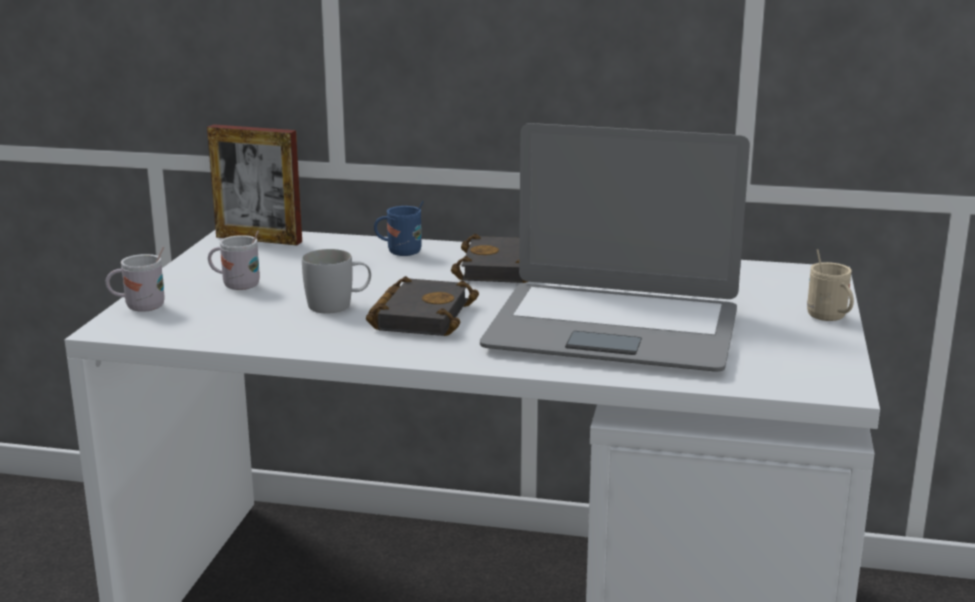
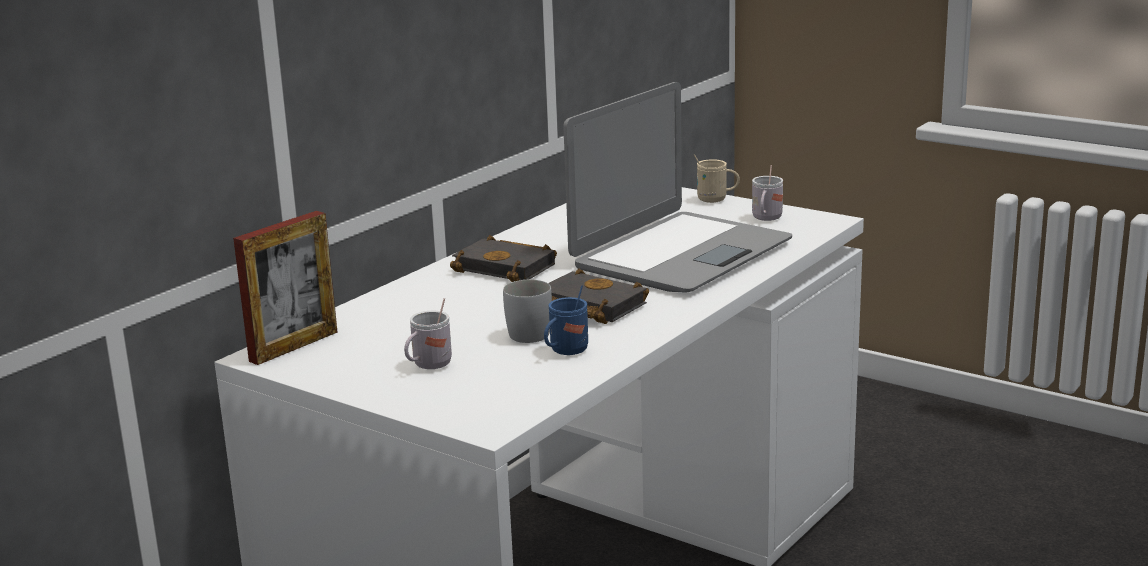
camera: 65 degrees left, 0 degrees up
white mug [106,247,165,312] -> white mug moved to [752,165,783,221]
blue mug [374,201,424,256] -> blue mug moved to [544,285,588,355]

